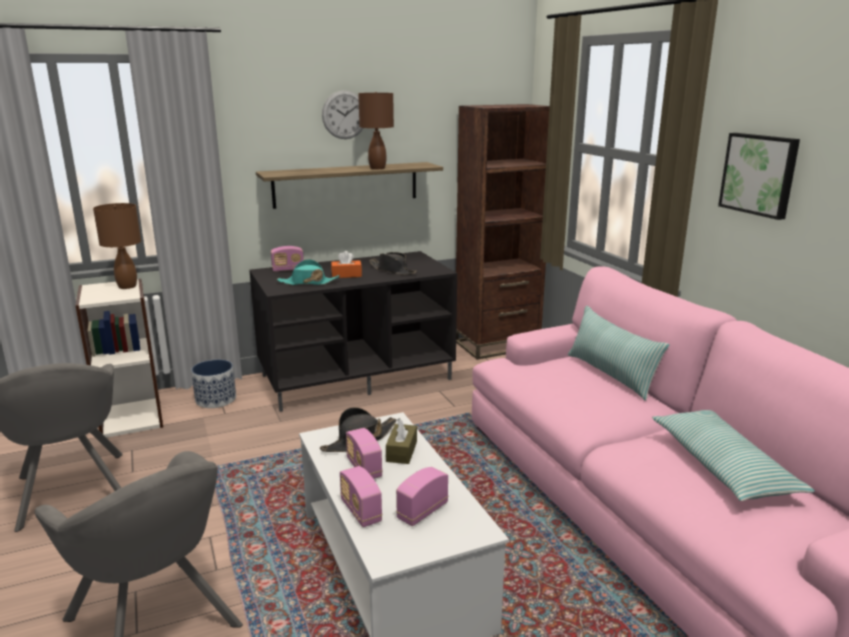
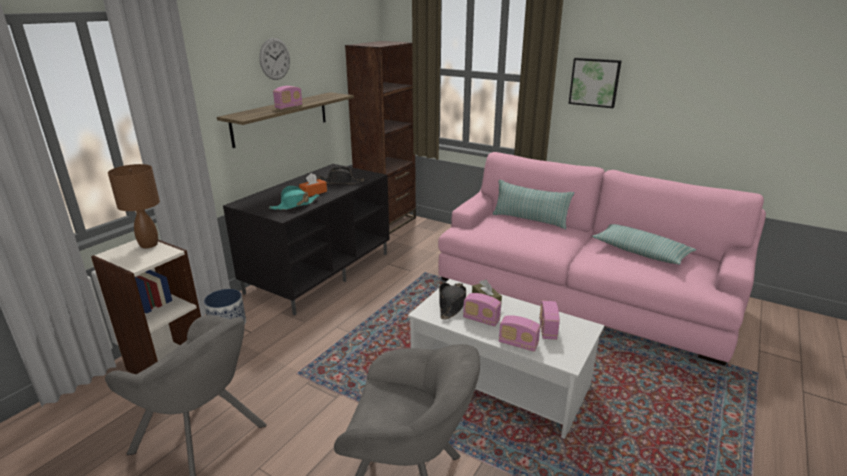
camera: 35 degrees left, 5 degrees up
radio [271,246,304,272] -> radio moved to [273,86,302,109]
brown table lamp [358,92,394,169] -> none

